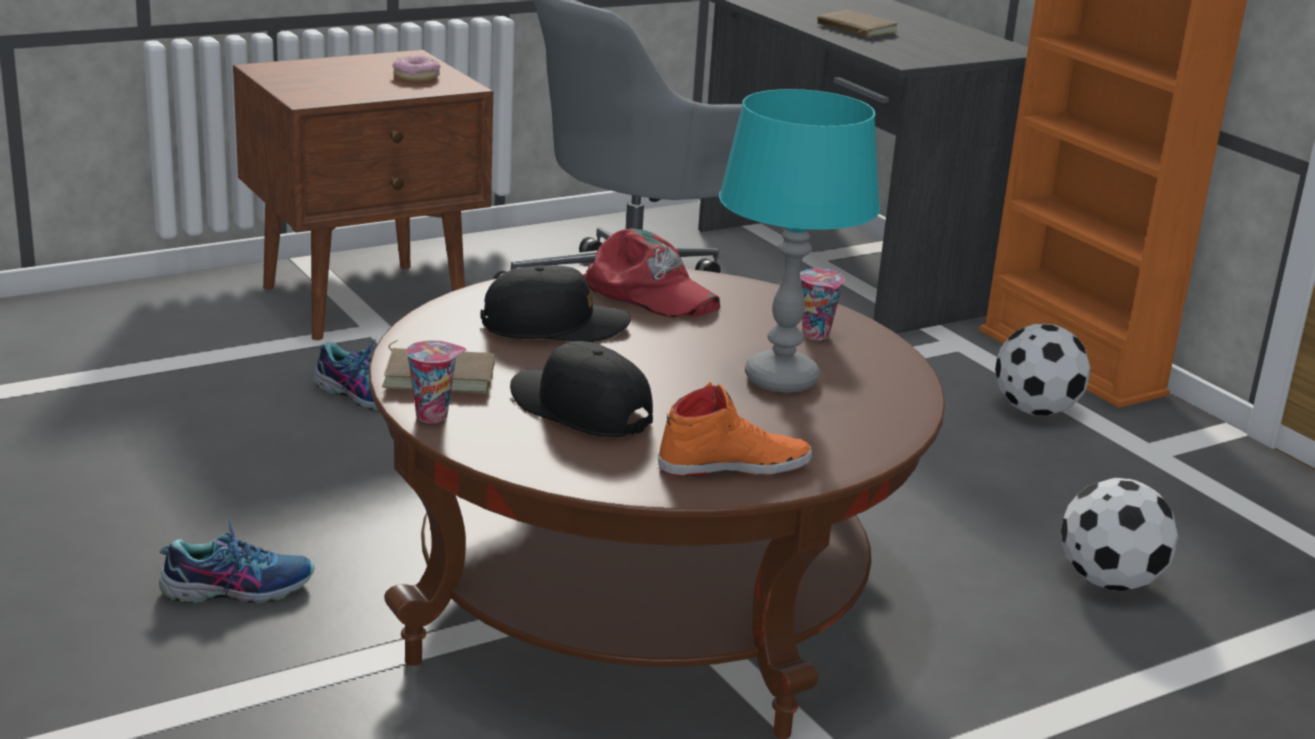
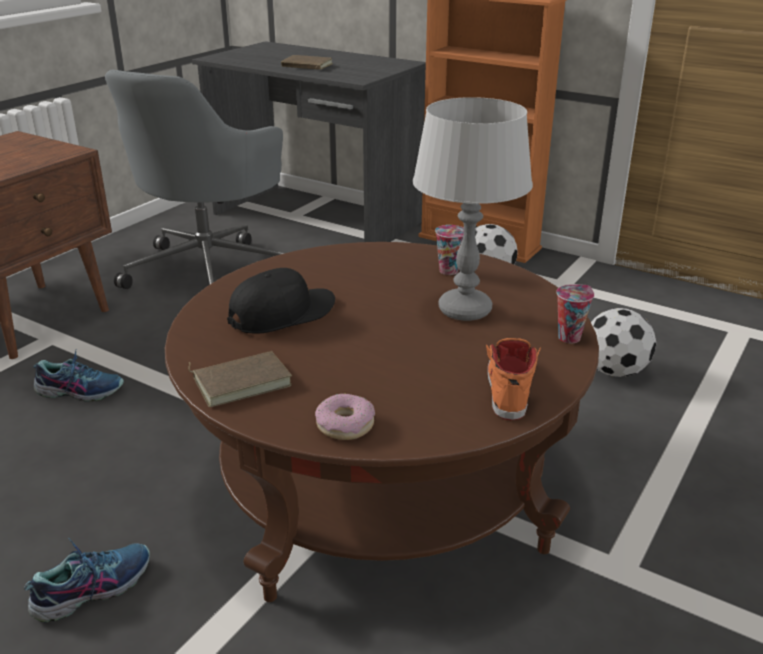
camera: 25 degrees left, 5 degrees up
donut [392,56,440,82] -> donut moved to [315,393,375,440]
cup [406,340,467,423] -> cup moved to [556,284,594,343]
black cap [510,341,653,437] -> none
red cap [583,228,720,318] -> none
orange shoe [658,382,812,476] -> orange shoe turned 45 degrees counterclockwise [486,338,541,420]
turquoise table lamp [719,89,880,393] -> grey table lamp [413,97,533,321]

